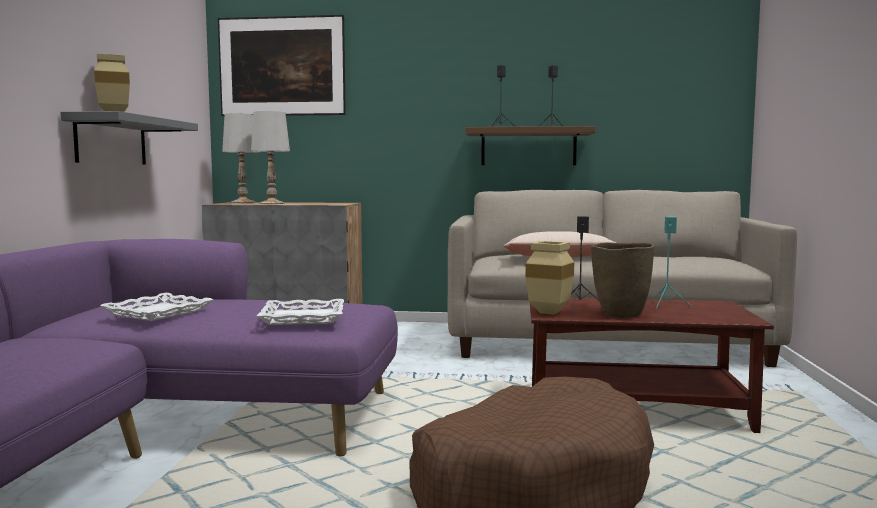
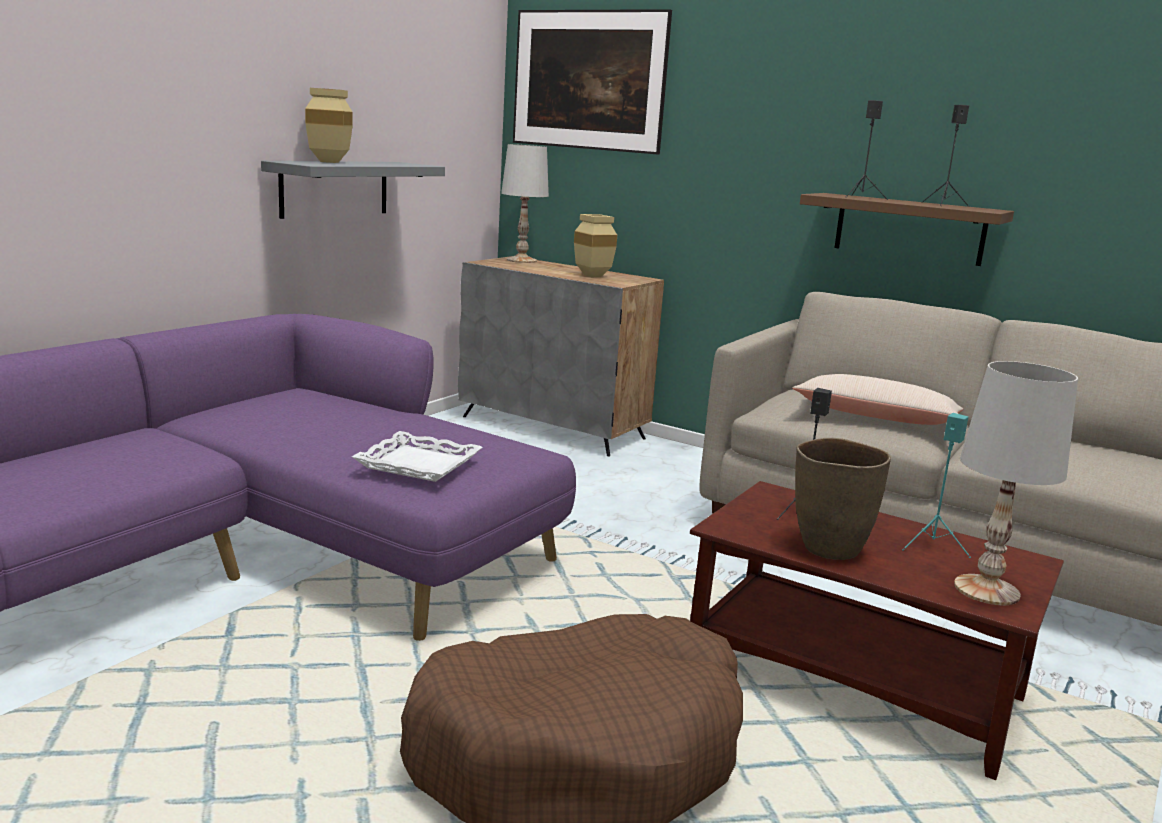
camera: 25 degrees right, 10 degrees up
white tray [100,293,213,321] -> none
white table lamp [251,111,290,204] -> white table lamp moved to [954,361,1078,605]
beige vase [525,241,574,315] -> beige vase moved to [574,214,617,277]

